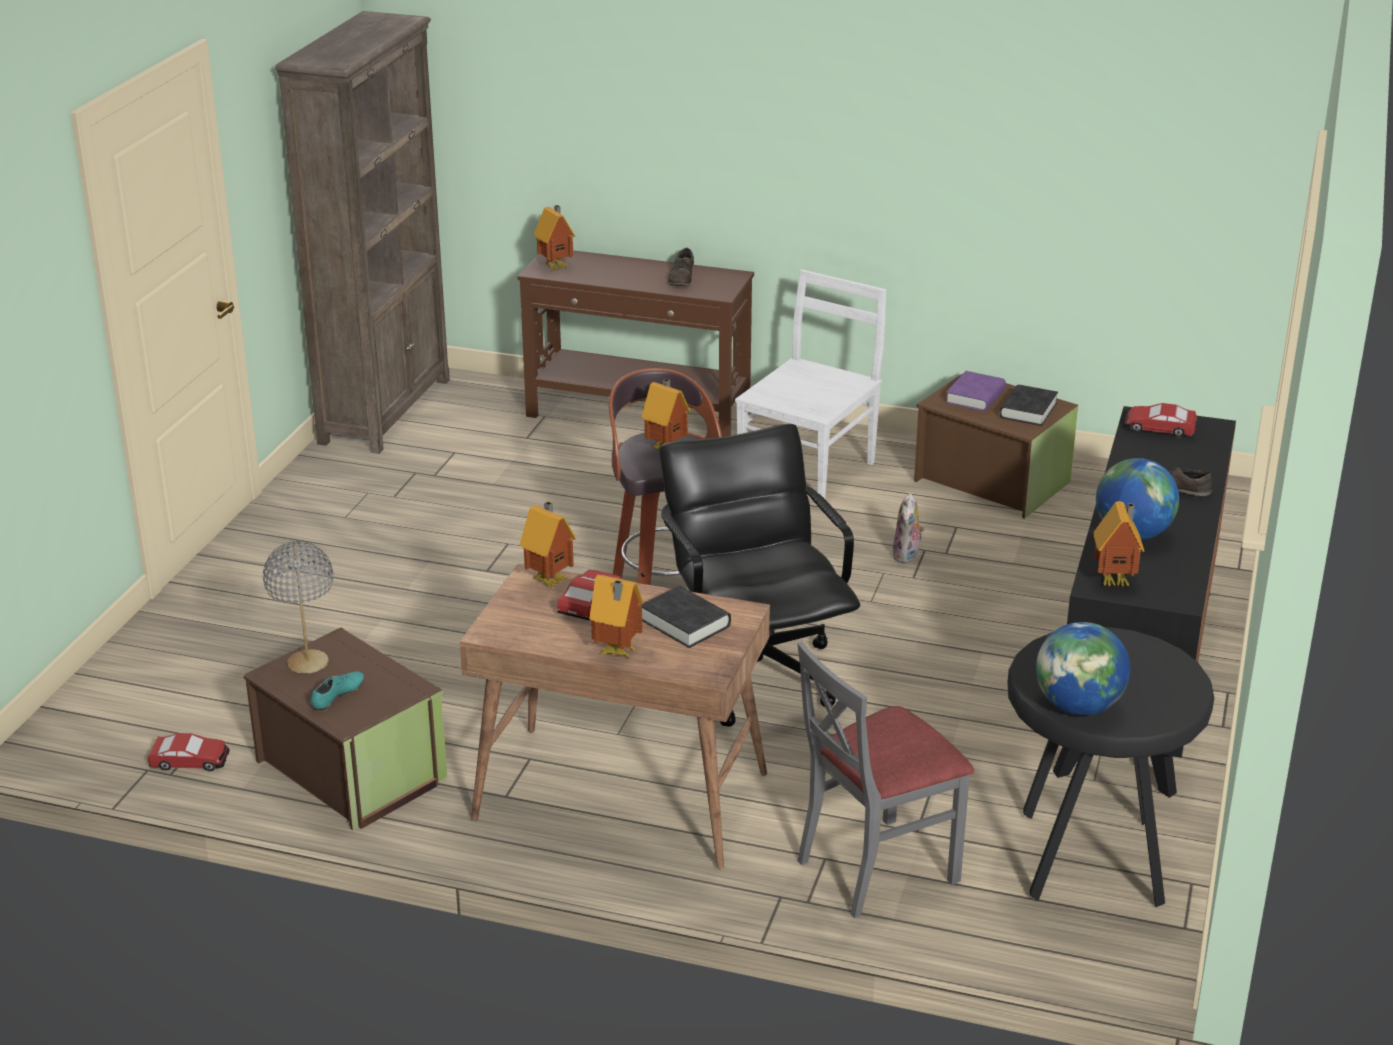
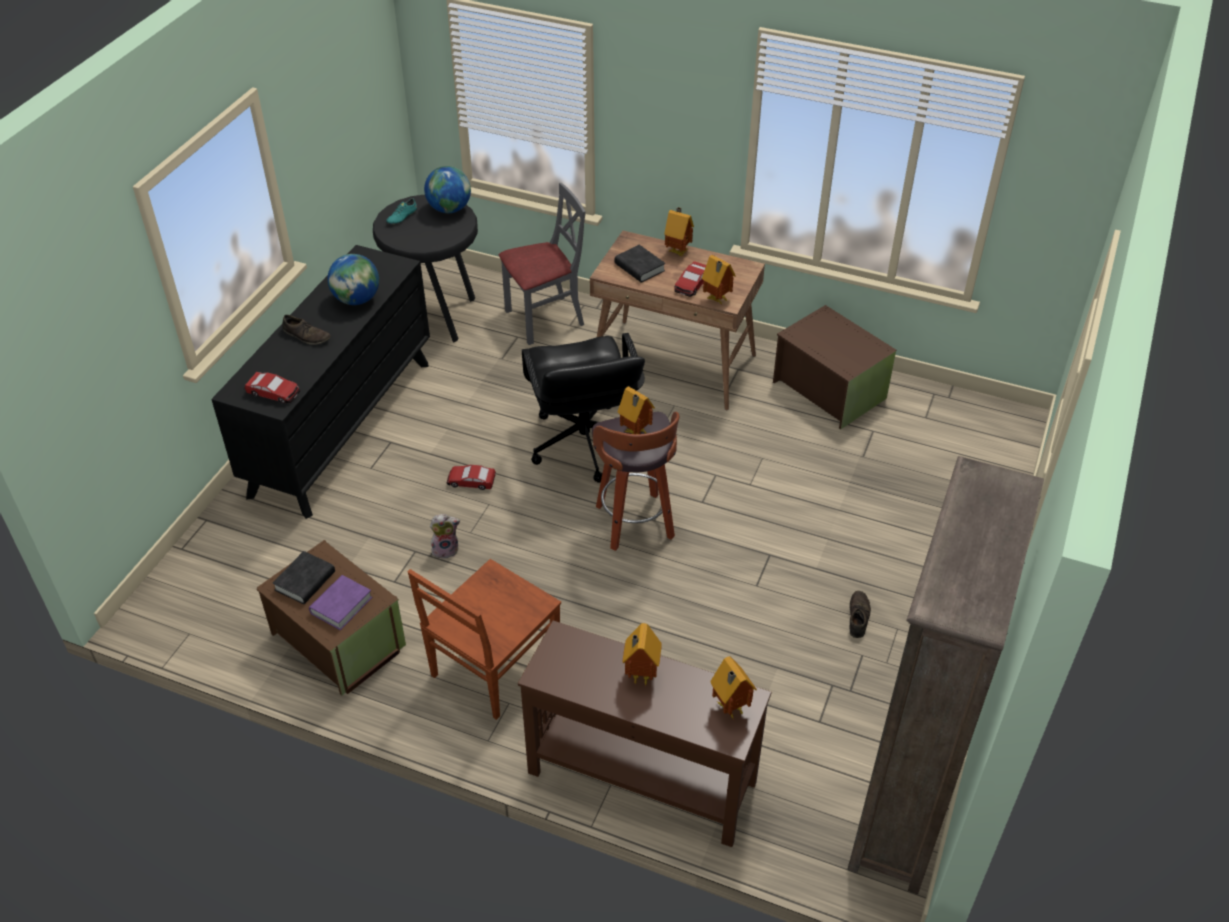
camera: 175 degrees left, 15 degrees up
toy car [148,733,230,771] -> toy car moved to [447,465,496,490]
grey table lamp [263,541,333,674] -> none
turquoise shoe [310,671,364,711] -> turquoise shoe moved to [386,198,417,225]
brown shoe [668,248,694,286] -> brown shoe moved to [849,591,871,638]
white chair [735,269,886,499] -> brown chair [408,559,561,720]
plush toy [892,493,925,563] -> plush toy turned 60 degrees clockwise [430,514,460,560]
toy house [1094,501,1144,587] -> toy house moved to [623,623,661,686]

